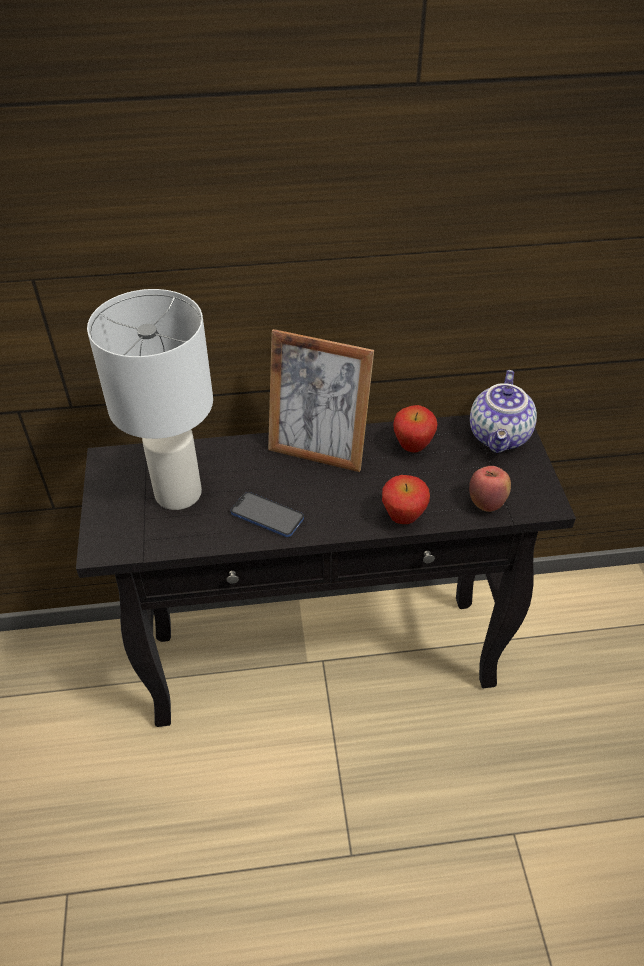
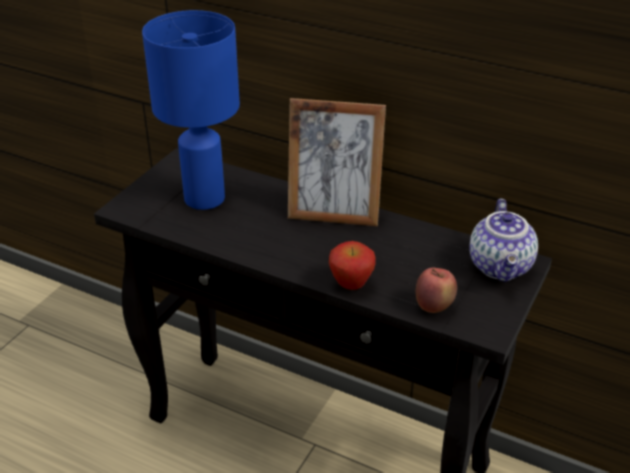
camera: 35 degrees right, 10 degrees down
white table lamp [87,289,213,510] -> blue table lamp [142,10,240,210]
phone [231,492,304,537] -> none
picture frame [268,329,374,472] -> picture frame turned 45 degrees counterclockwise [288,98,386,226]
apple [393,405,437,452] -> none
teapot [470,370,537,453] -> teapot turned 45 degrees counterclockwise [469,199,538,282]

